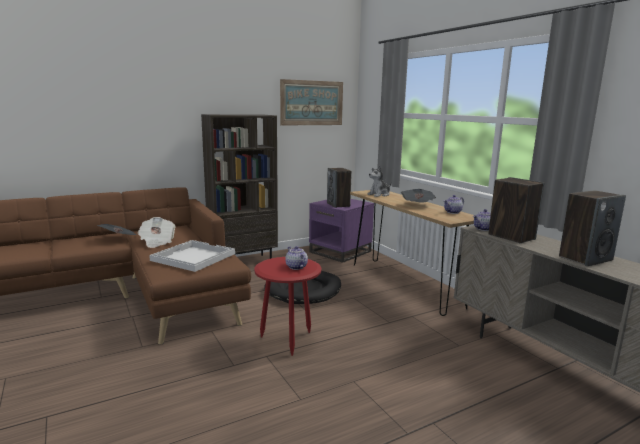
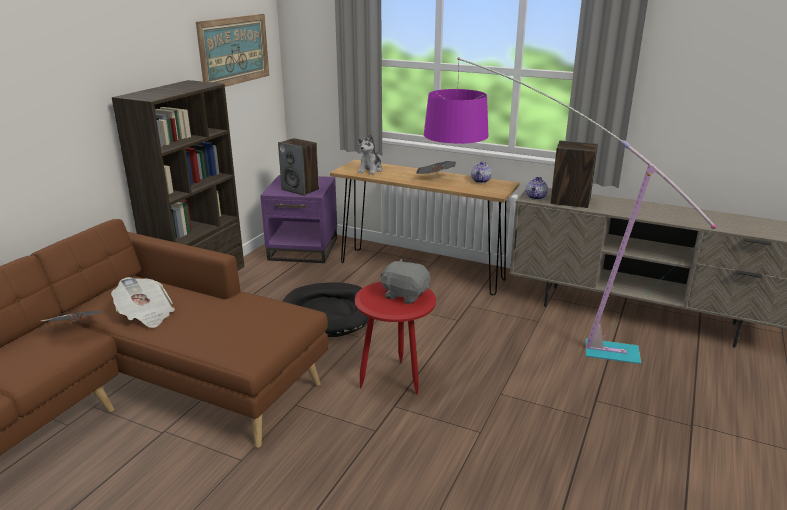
camera: 35 degrees left, 10 degrees up
white tray [149,240,235,272] -> none
teapot [285,246,308,270] -> grey plush toy [380,259,430,304]
speaker [559,190,626,266] -> none
none -> floor lamp [424,57,717,364]

